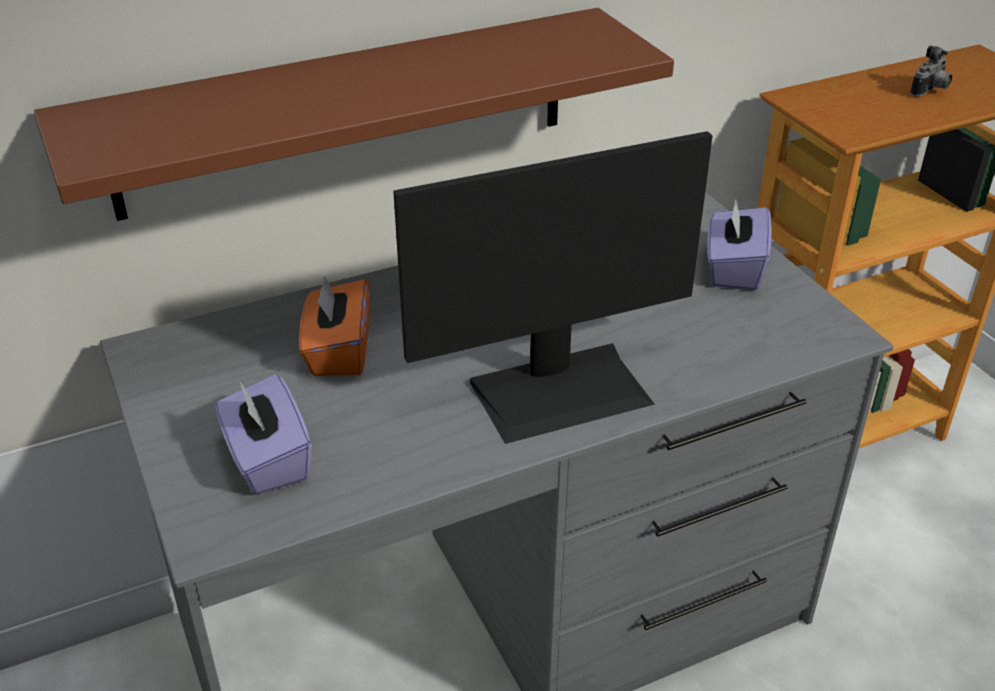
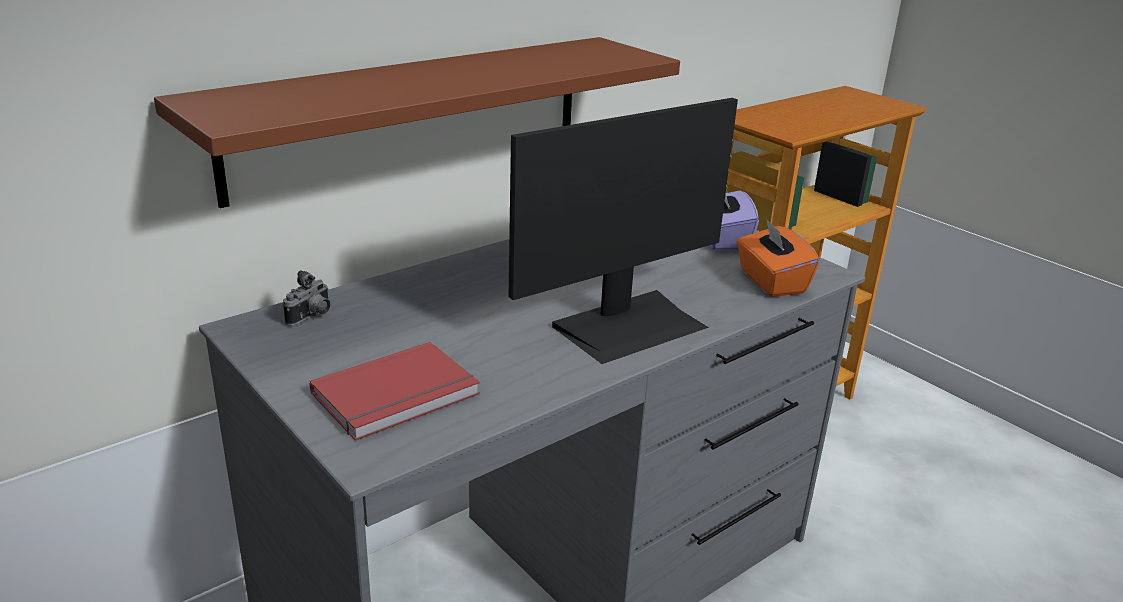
camera: 15 degrees left, 10 degrees down
purple tissue box [215,374,312,495] -> red book [310,342,480,441]
orange tissue box [299,275,370,376] -> orange tissue box moved to [737,219,820,297]
camera [910,45,952,97] -> camera moved to [283,270,330,325]

